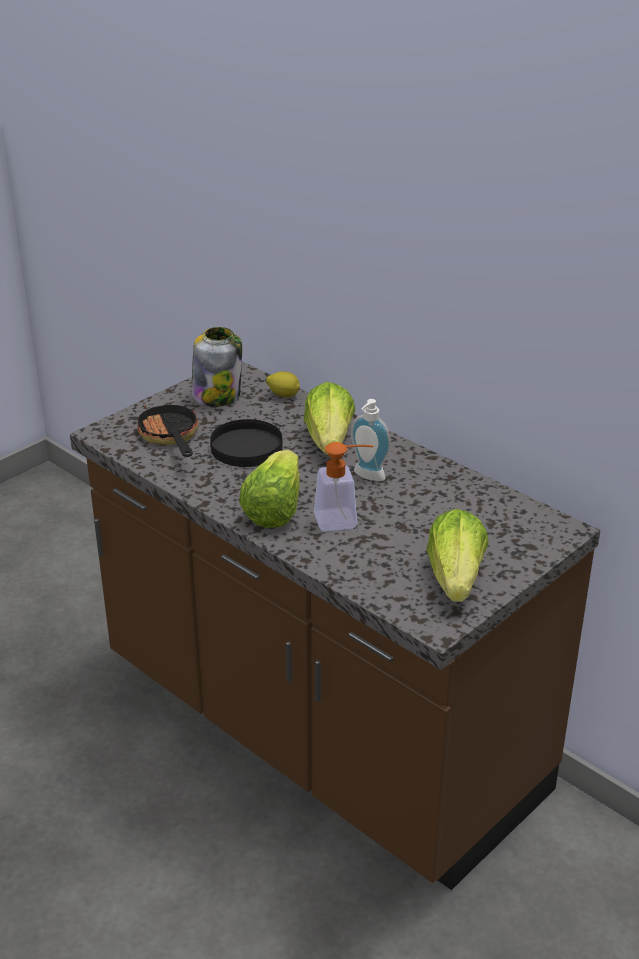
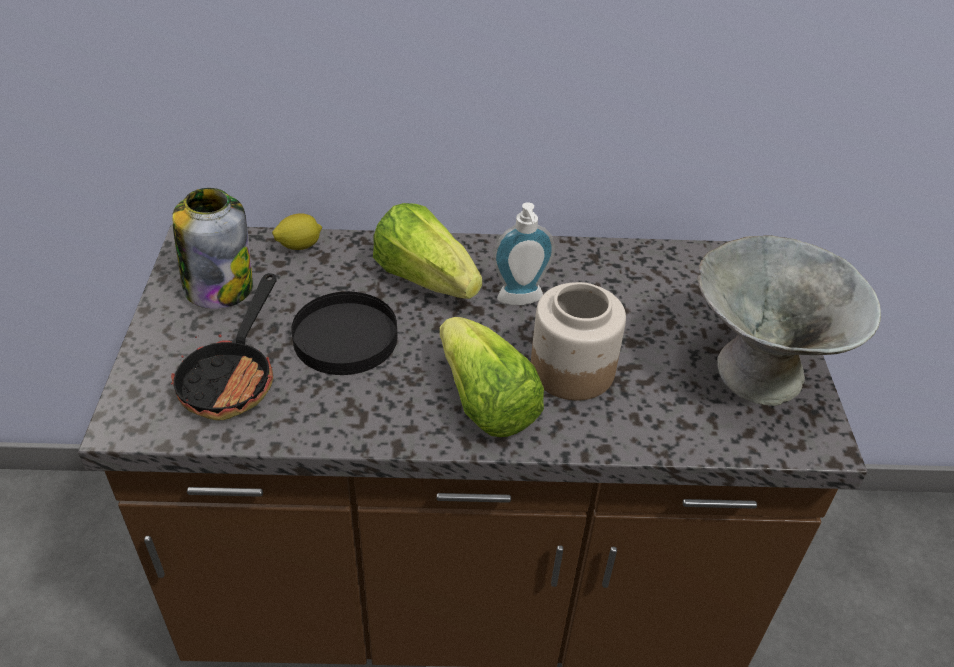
camera: 45 degrees left, 10 degrees up
frying pan [135,403,199,457] -> frying pan turned 105 degrees counterclockwise [171,273,277,420]
soap dispenser [314,442,374,532] -> jar [531,282,626,401]
lettuce [426,509,489,602] -> grey bowl [697,235,881,406]

